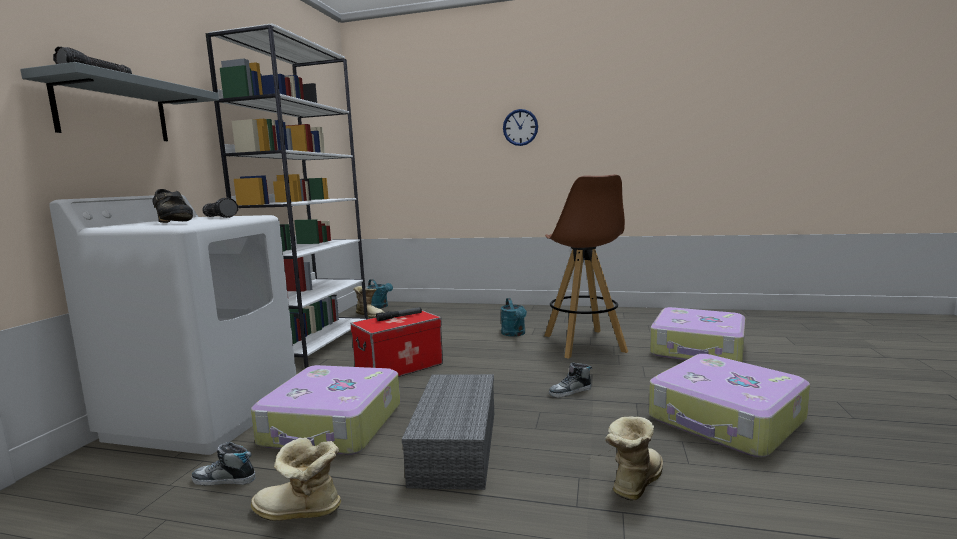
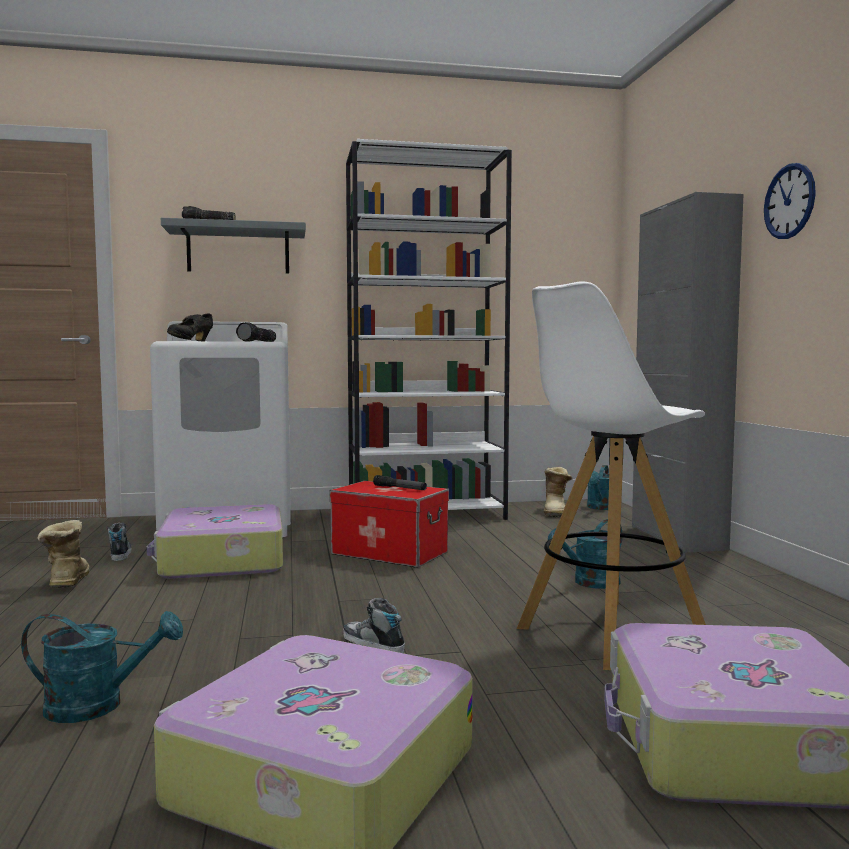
camera: 65 degrees right, 5 degrees down
grey storage box [402,374,494,490] -> none
brown stool [544,174,628,359] -> white stool [517,281,706,670]
boot [605,416,663,501] -> turquoise watering can [21,611,183,723]
none -> grey cabinet [632,192,743,553]

